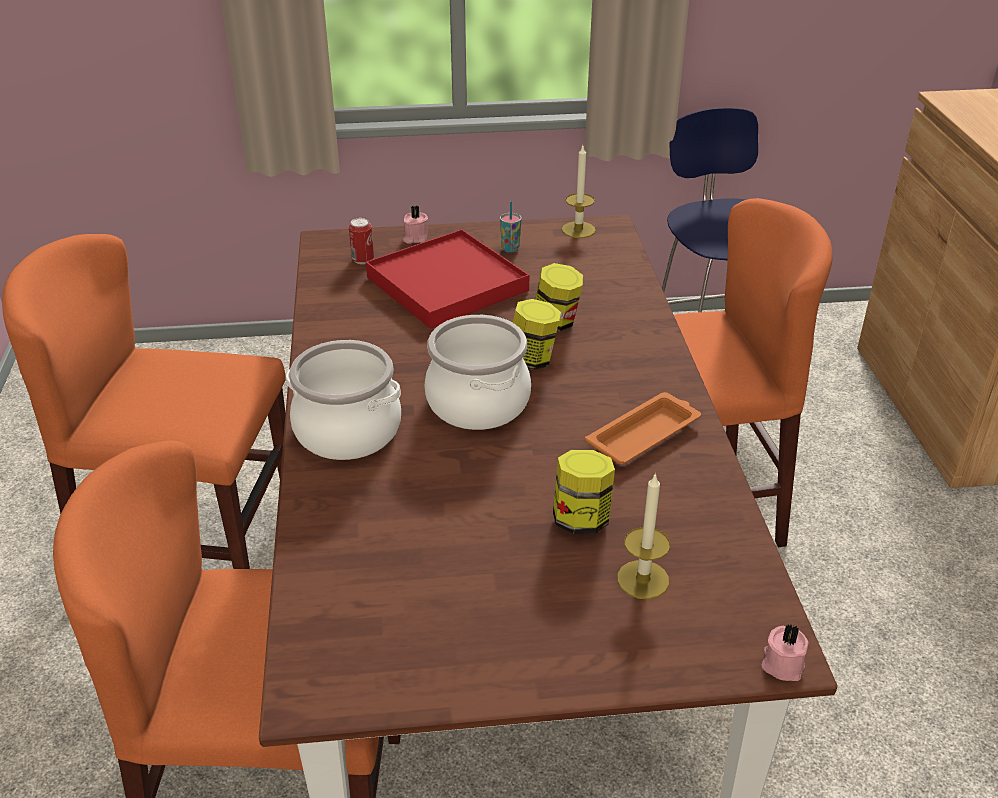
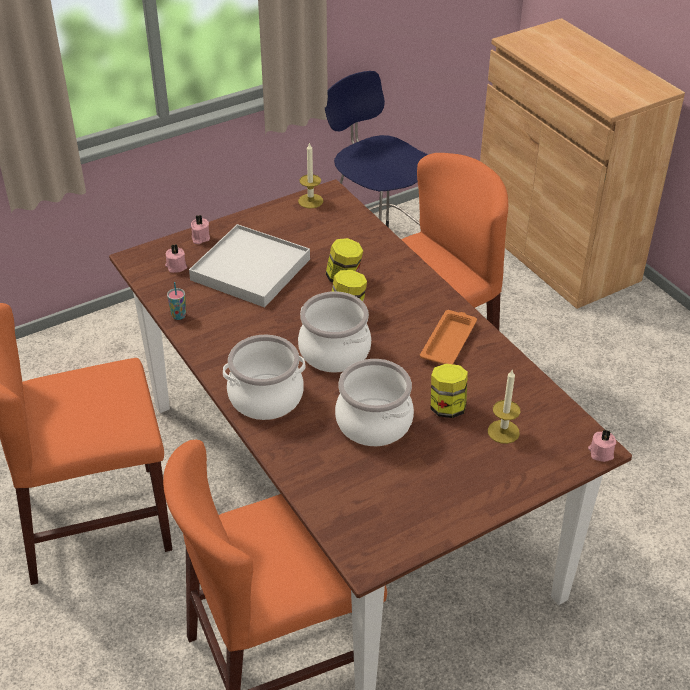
camera: 25 degrees left, 5 degrees up
can [349,218,374,264] -> pink candle [165,244,187,273]
red tray [366,229,529,329] -> white tray [189,224,310,307]
cup [500,201,522,253] -> cup moved to [167,282,186,320]
none -> cooking pot [335,359,414,446]

